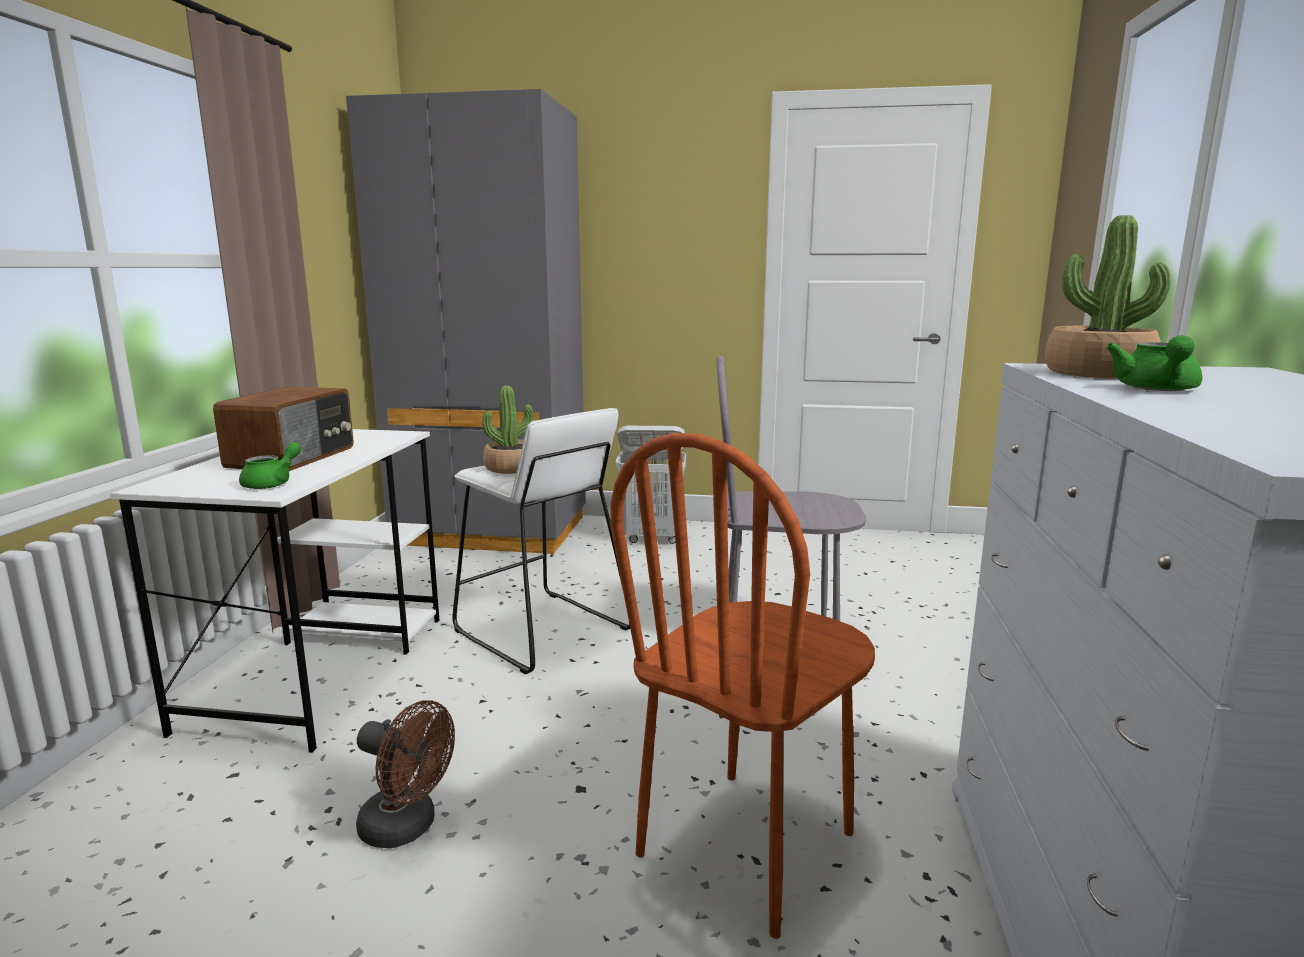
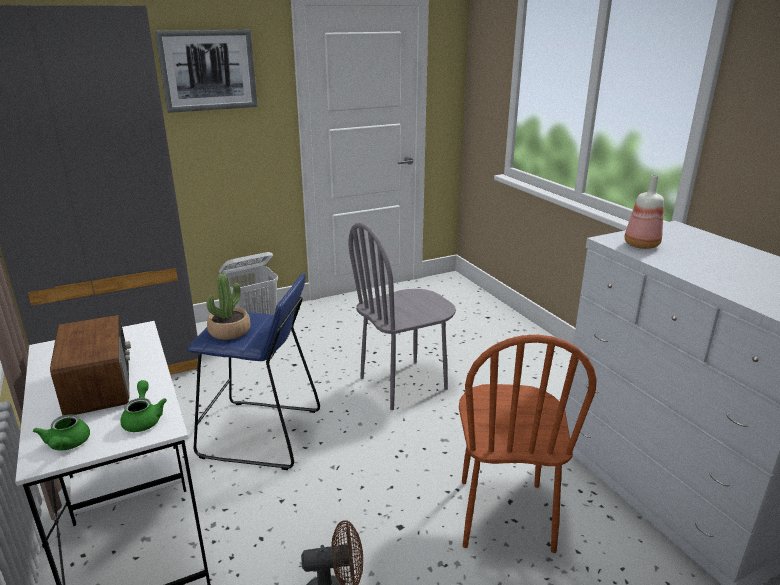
camera: 35 degrees left, 10 degrees up
white stool [452,408,630,674] -> blue stool [186,273,320,470]
potted plant [1045,215,1170,379] -> bottle [624,175,664,249]
green teapot [1106,335,1202,391] -> green teapot moved to [33,414,90,451]
none -> picture [155,30,258,113]

